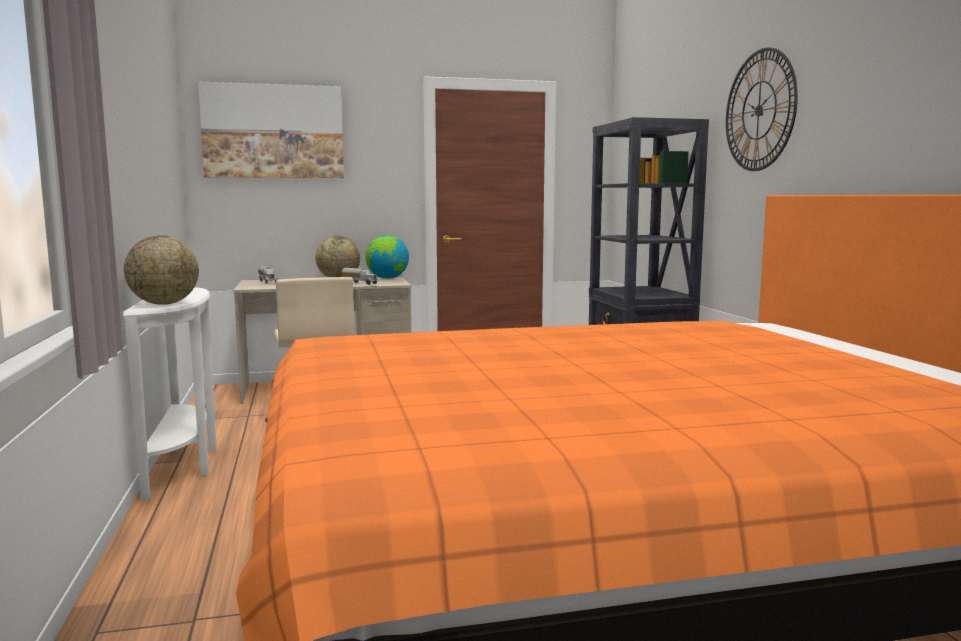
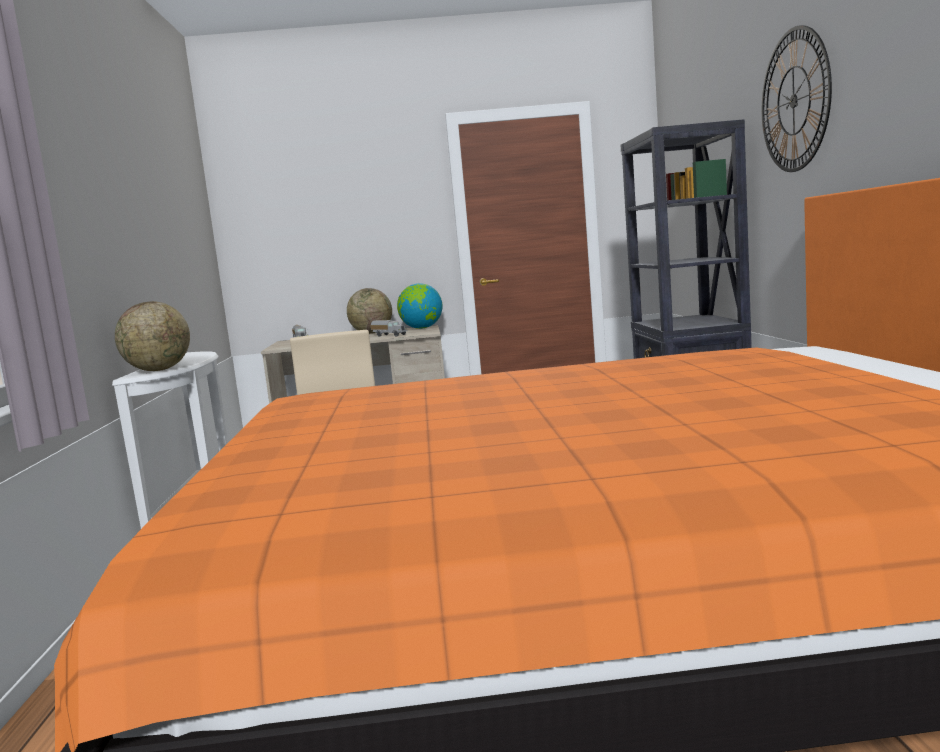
camera: 10 degrees right, 0 degrees up
picture [198,82,344,178] -> none

